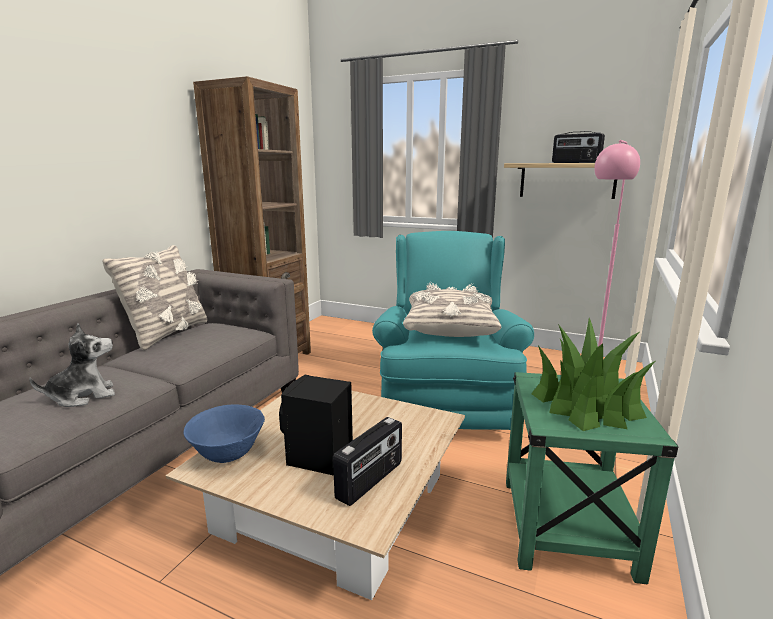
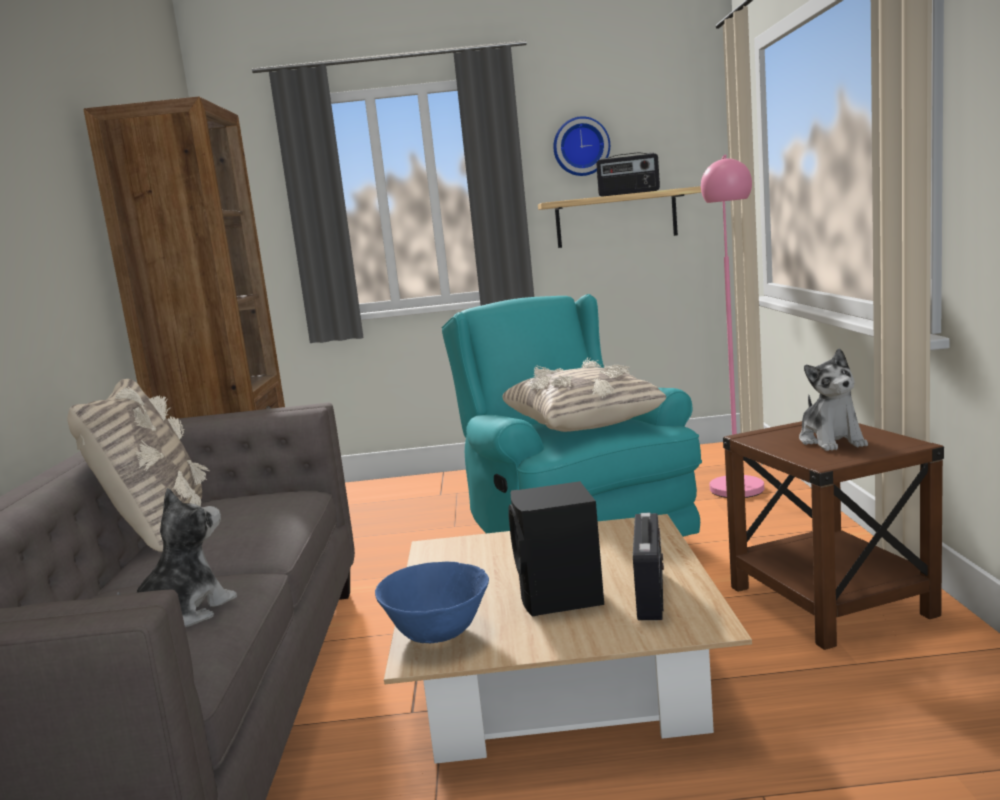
camera: 25 degrees left, 5 degrees down
green side table [506,372,678,584] -> brown side table [723,421,944,650]
potted plant [531,318,655,431] -> plush toy [799,348,868,451]
none -> wall clock [553,116,610,176]

